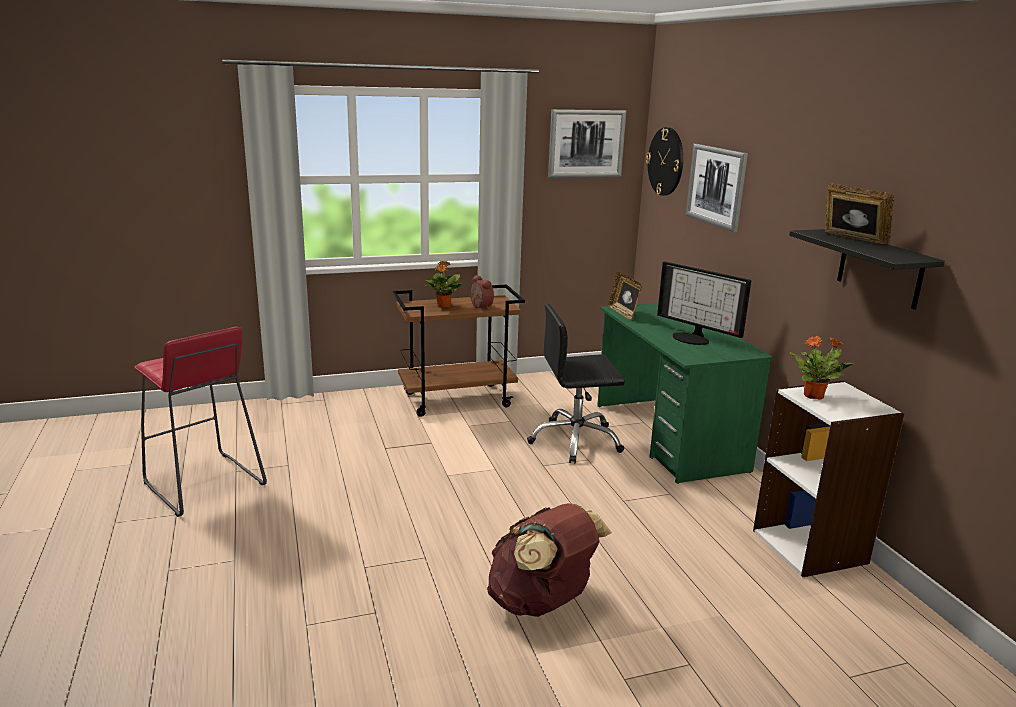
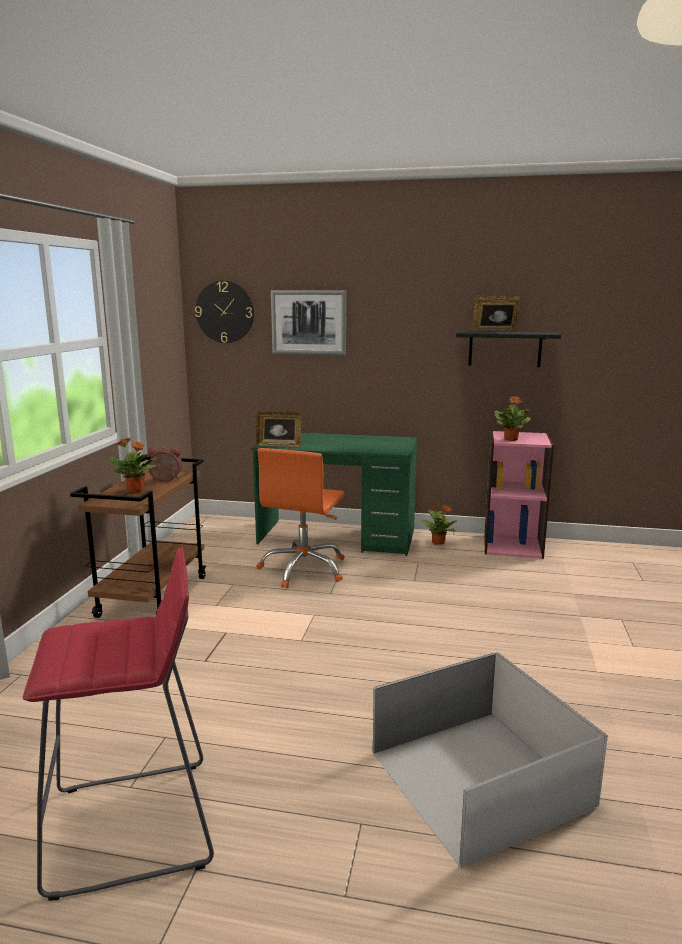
camera: 60 degrees left, 5 degrees down
brown backpack [487,503,612,617] -> none
black office chair [527,303,625,464] -> orange office chair [257,448,345,588]
picture [548,109,627,178] -> none
monitor [657,261,751,345] -> none
white bookcase [753,381,905,577] -> pink bookcase [484,431,554,559]
none -> white storage box [373,652,608,868]
none -> potted plant [421,503,458,545]

